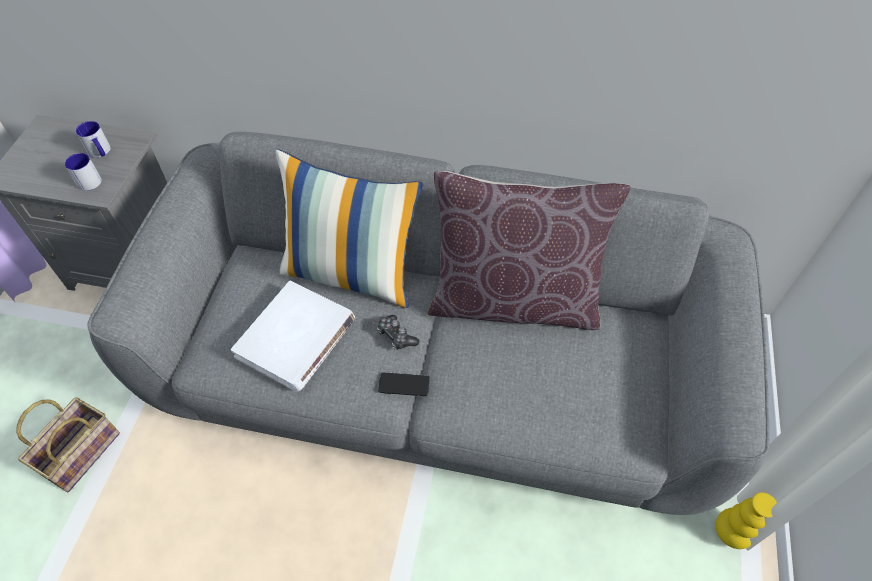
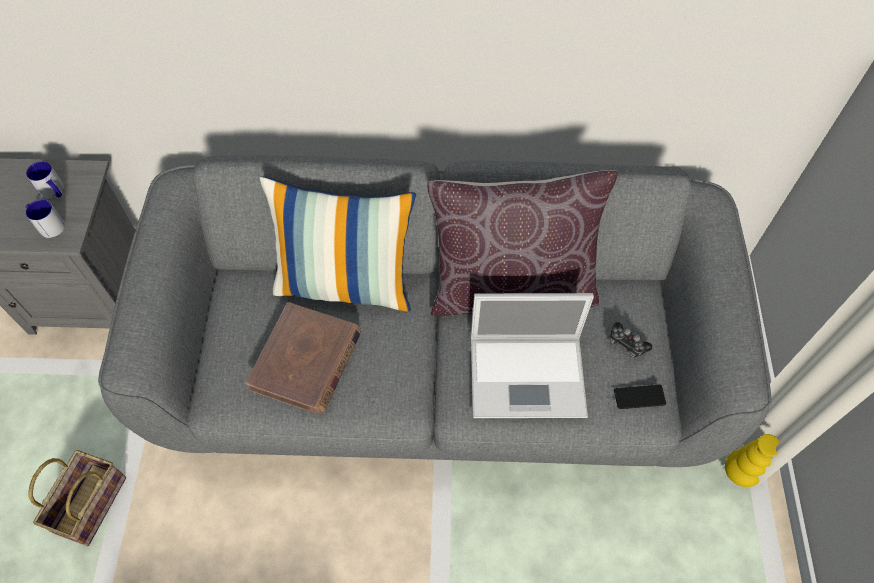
camera: 10 degrees left, 5 degrees up
white book [231,281,355,391] -> brown book [245,302,361,414]
game controller [377,315,419,350] -> game controller moved to [610,322,652,358]
phone [378,372,430,396] -> phone moved to [614,384,666,409]
none -> laptop [471,293,594,418]

